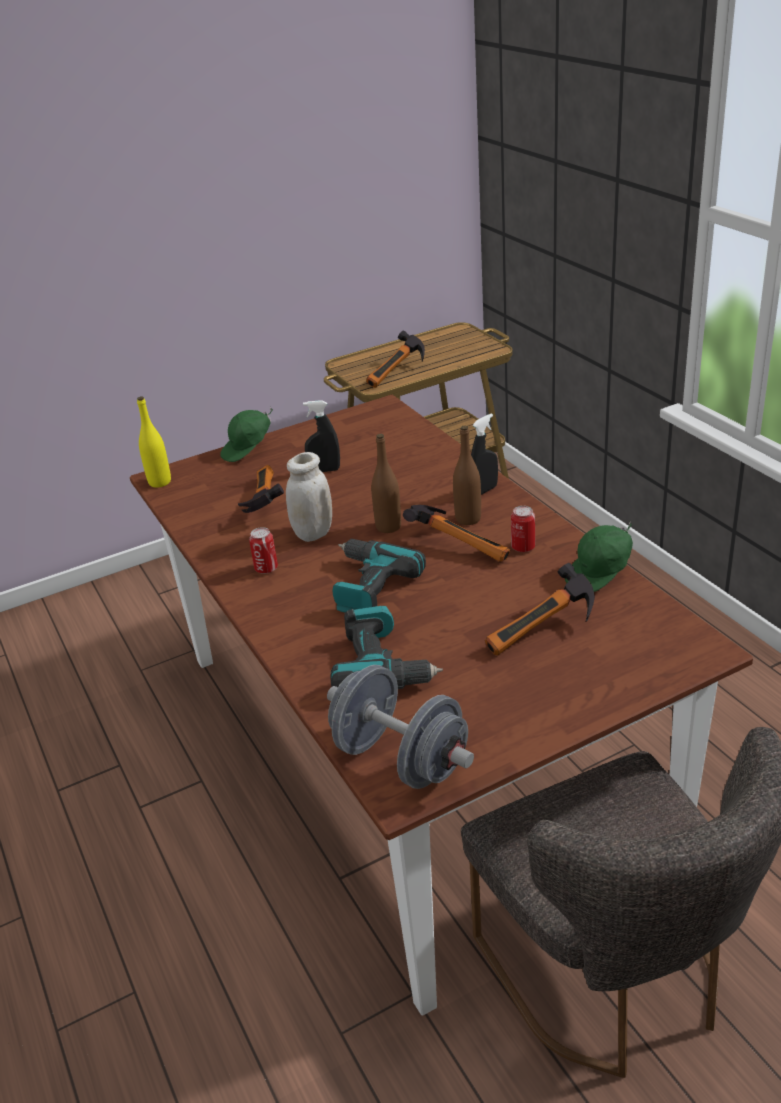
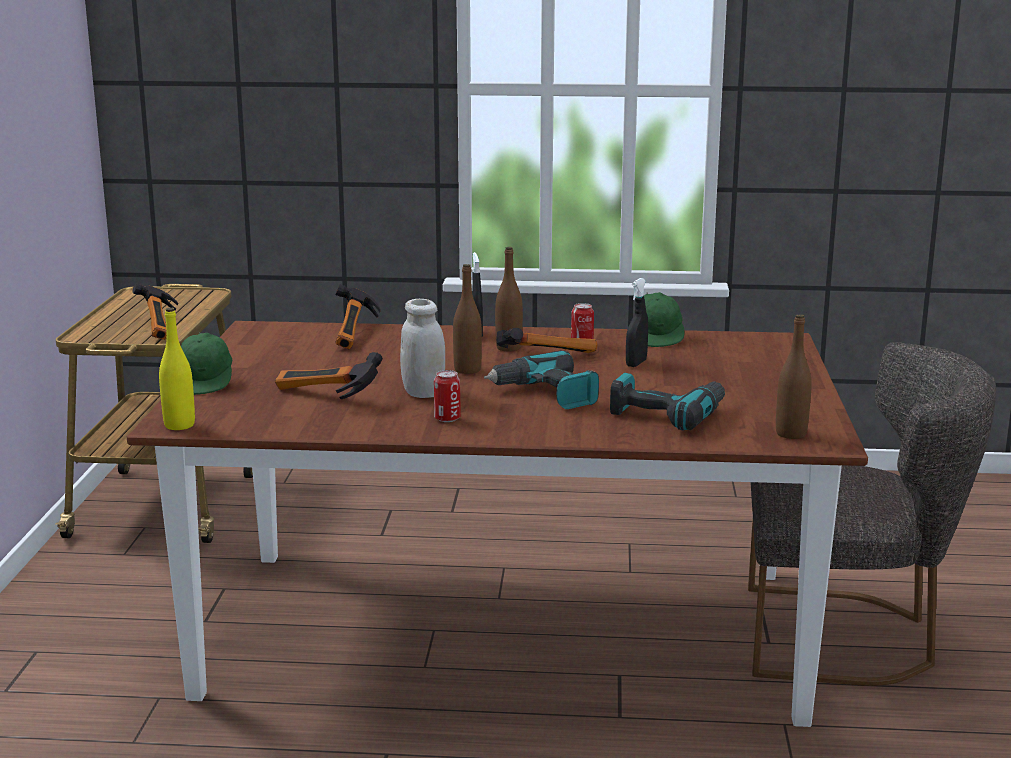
camera: 60 degrees left, 15 degrees down
black spray bottle [303,400,340,472] -> black spray bottle moved to [626,278,648,367]
grey dumbbell [327,665,474,789] -> brown bottle [776,314,812,439]
hammer [485,563,595,655] -> hammer moved to [335,284,381,349]

